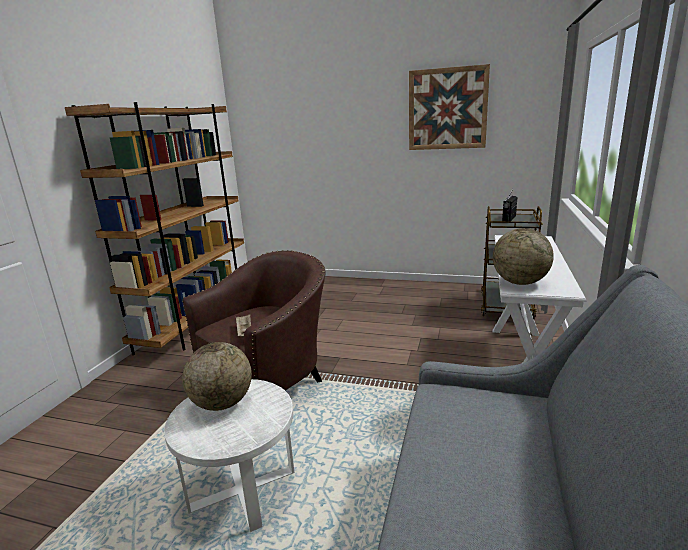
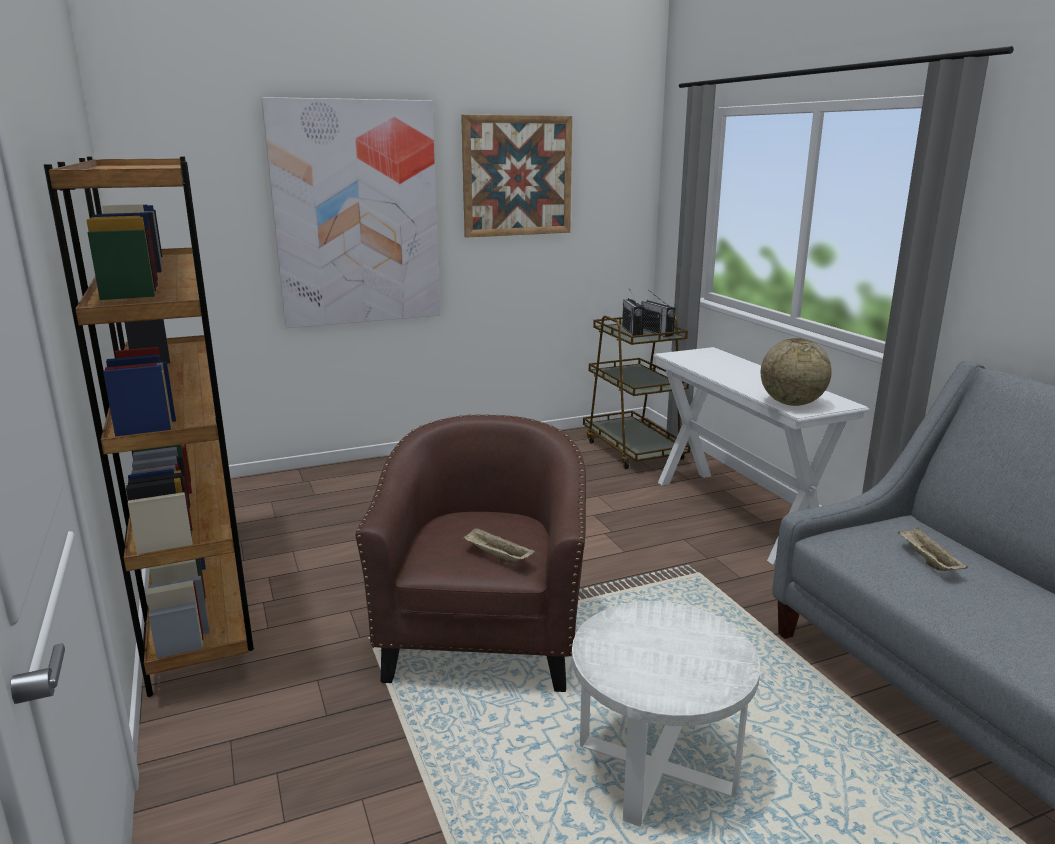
camera: 40 degrees left, 0 degrees up
globe [182,342,252,411] -> none
none -> picture [261,97,440,328]
none -> radio [640,289,676,337]
none -> beige tray [898,528,968,571]

